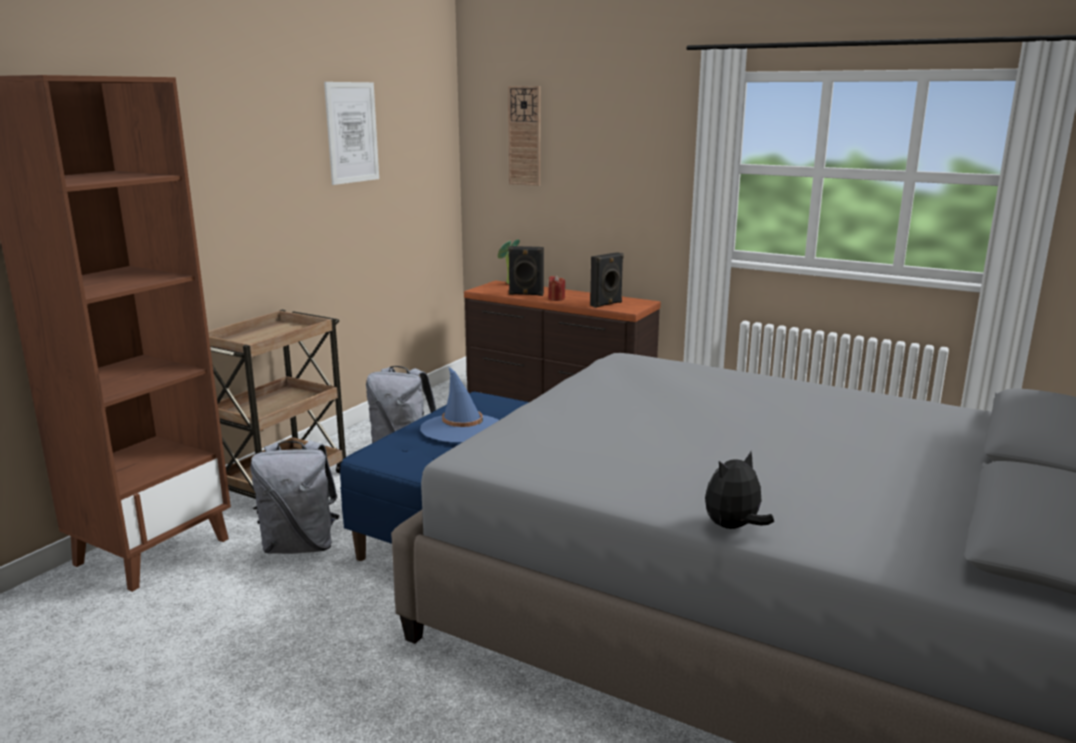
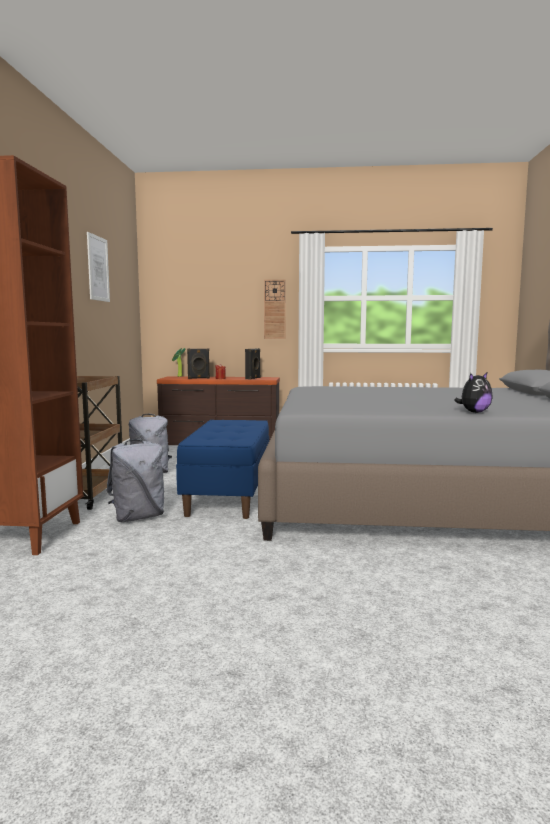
camera: 25 degrees left, 10 degrees down
blue hat [420,366,499,443] -> none
wall clock [508,86,540,186] -> wall clock moved to [264,279,286,339]
plush toy [705,452,774,529] -> plush toy turned 150 degrees counterclockwise [454,373,493,413]

